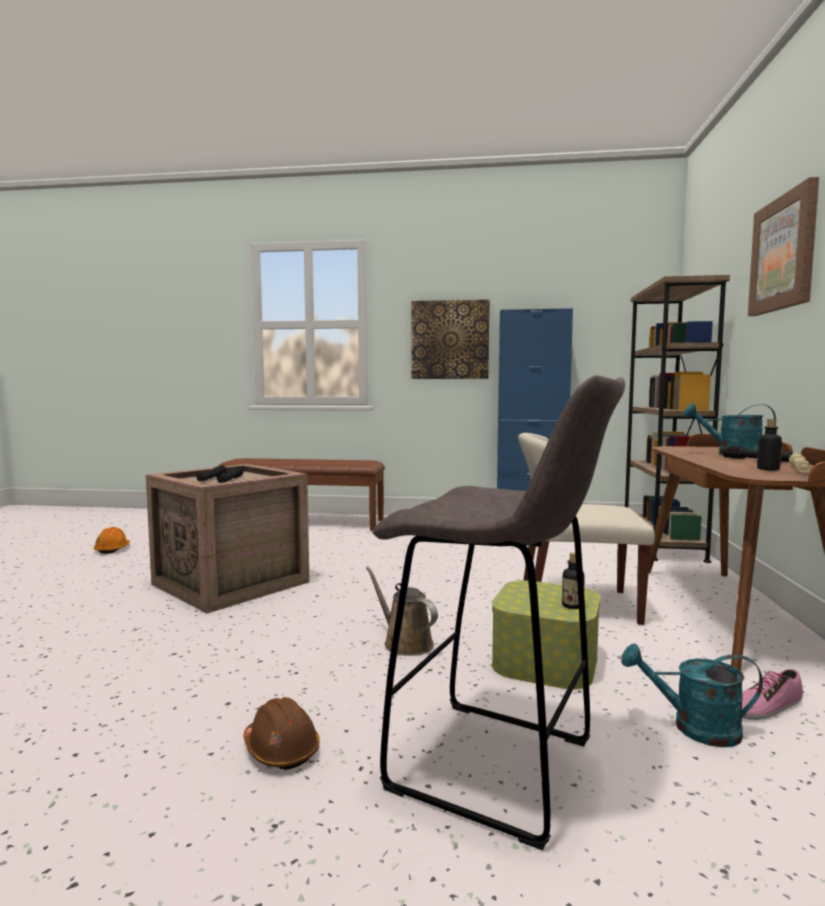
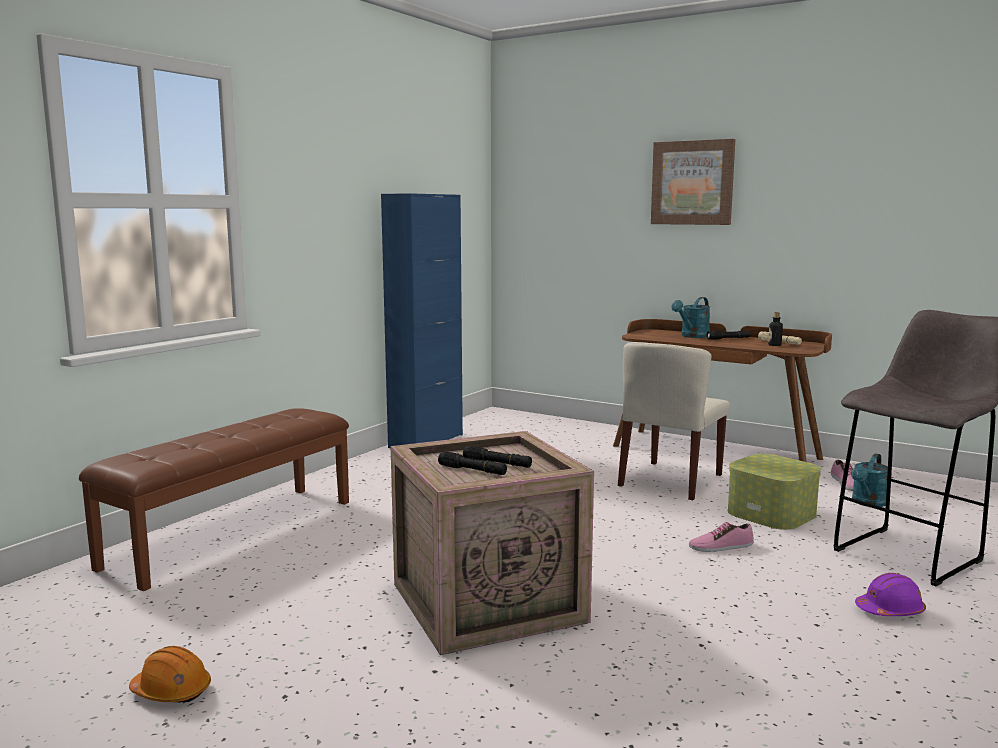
camera: 65 degrees left, 5 degrees up
brown hard hat [243,697,319,770] -> purple hard hat [855,573,926,616]
brown watering can [366,566,438,656] -> shoe [689,522,754,552]
picture [412,300,489,379] -> none
bottle [562,552,585,609] -> none
brown bookcase [625,275,730,563] -> none

